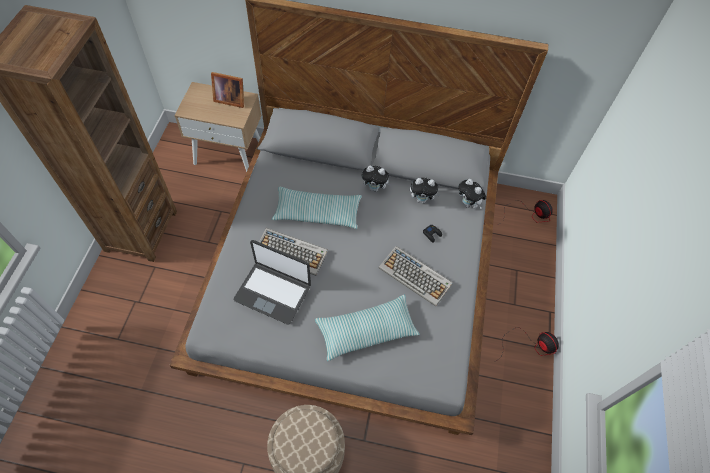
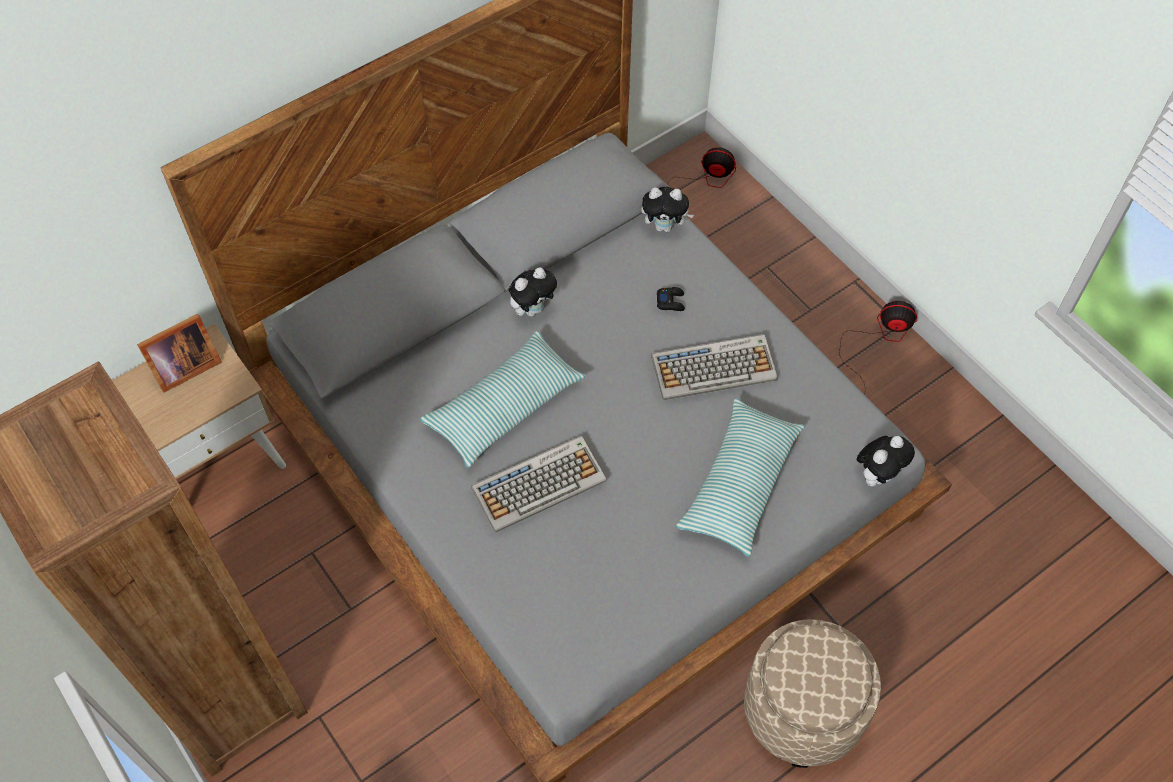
camera: 45 degrees left, 0 degrees up
laptop [234,240,311,325] -> none
plush toy [410,178,440,203] -> plush toy moved to [857,436,915,487]

